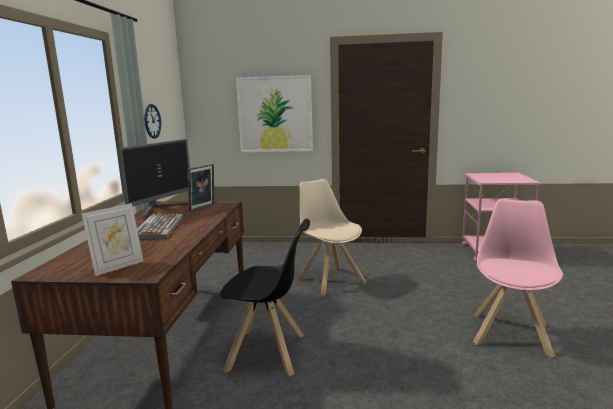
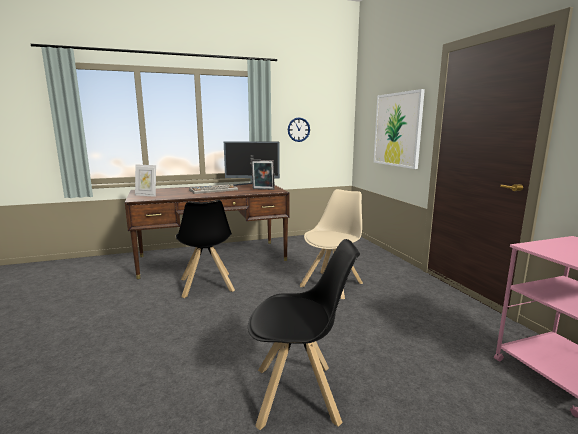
camera: 65 degrees right, 0 degrees up
pink chair [473,199,563,358] -> black chair [248,239,360,430]

